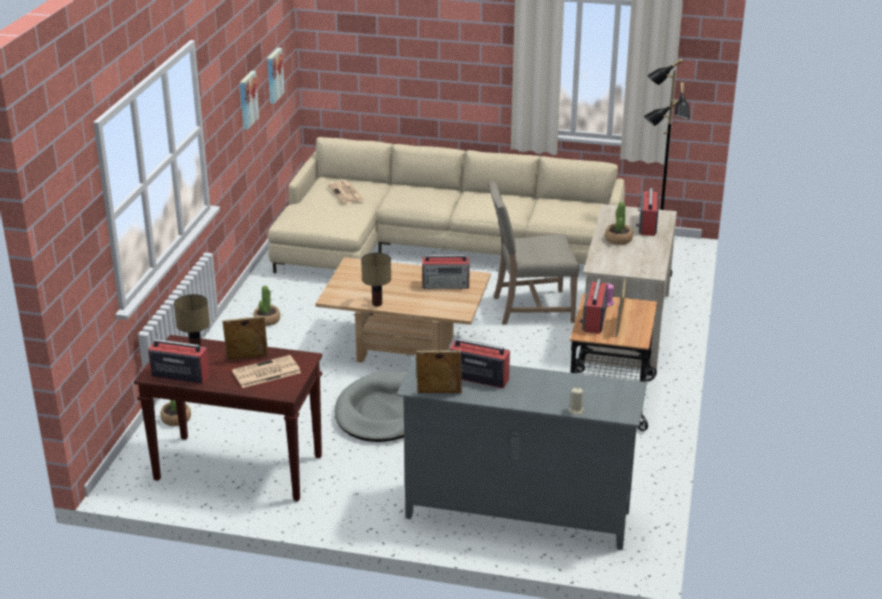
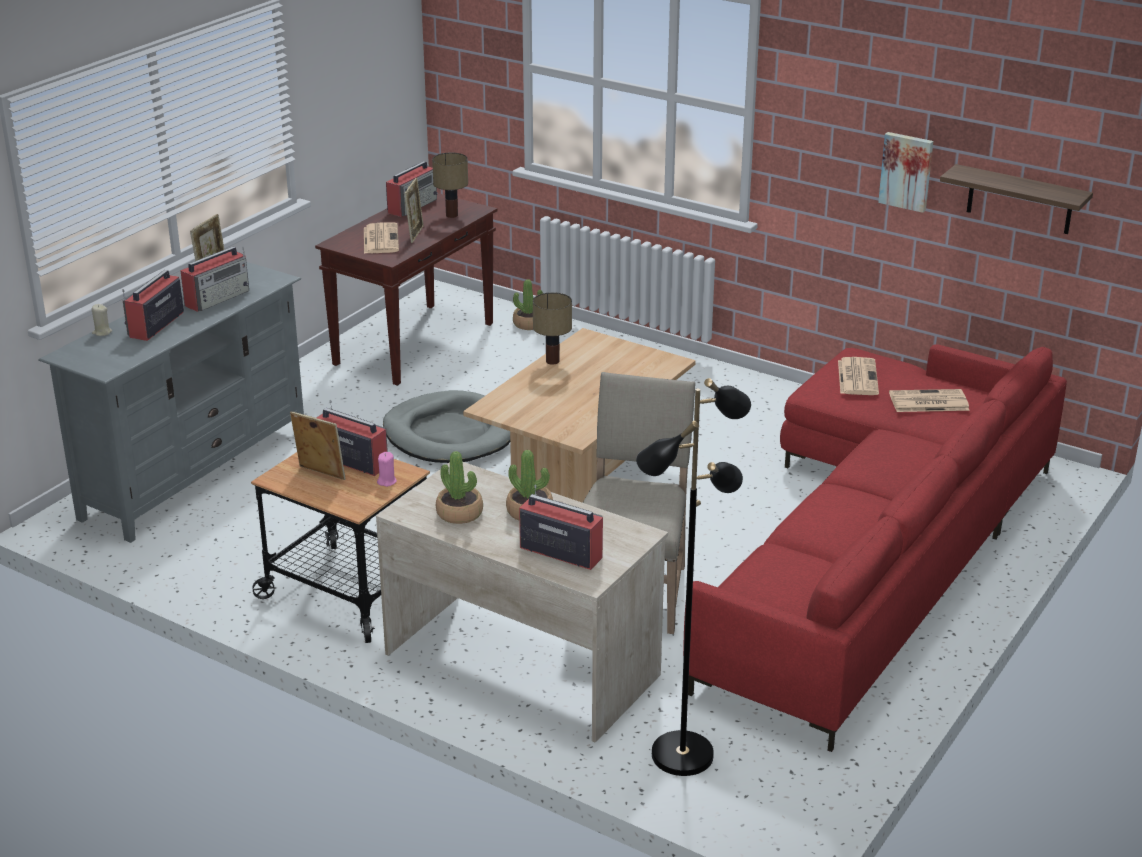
camera: 110 degrees right, 0 degrees up
potted plant [254,286,280,326] -> potted plant moved to [436,451,483,524]
picture [267,48,285,104] -> shelf [940,164,1093,234]
beige sofa [268,137,625,273] -> red sofa [683,344,1067,752]
radio [422,255,470,289] -> radio moved to [122,270,184,341]
none -> newspaper [838,357,879,395]

